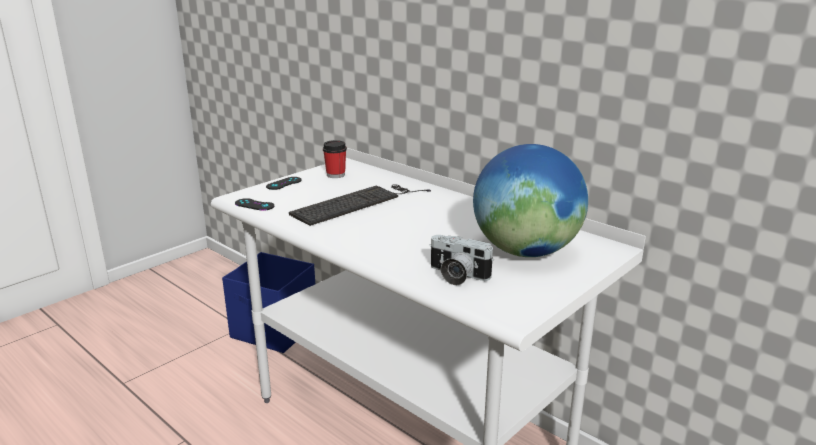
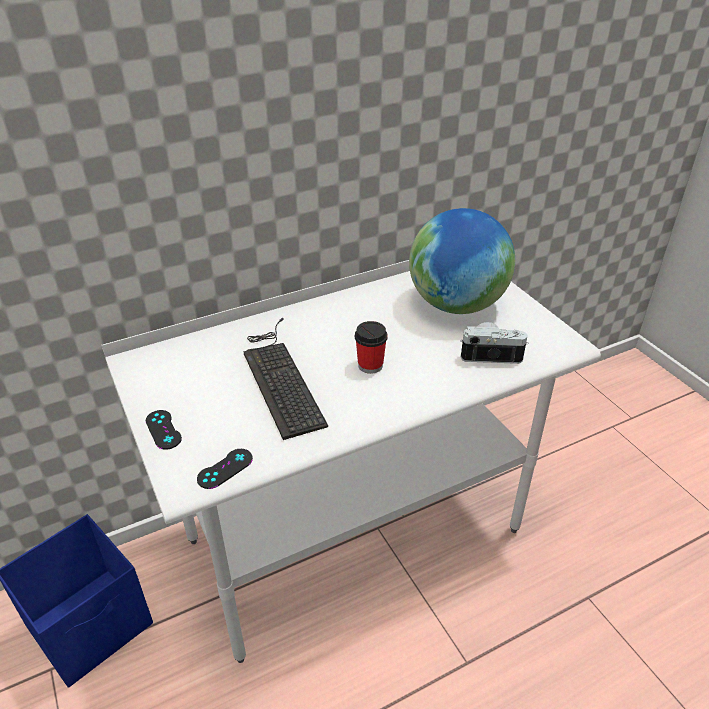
camera: 70 degrees left, 15 degrees up
cup [323,140,347,178] -> cup moved to [355,321,388,374]
camera [430,235,494,285] -> camera turned 135 degrees counterclockwise [460,322,529,364]

